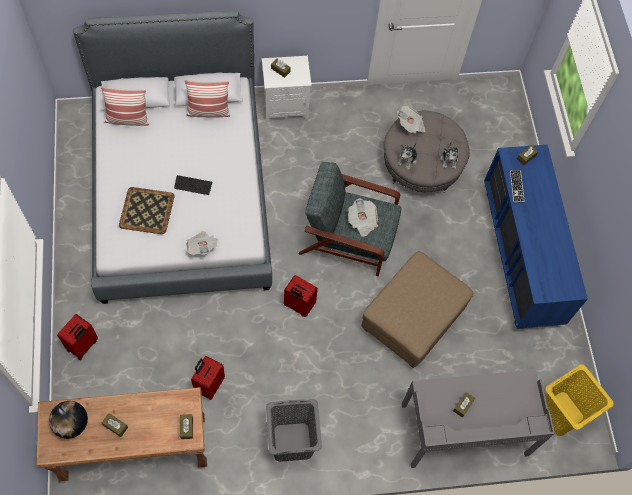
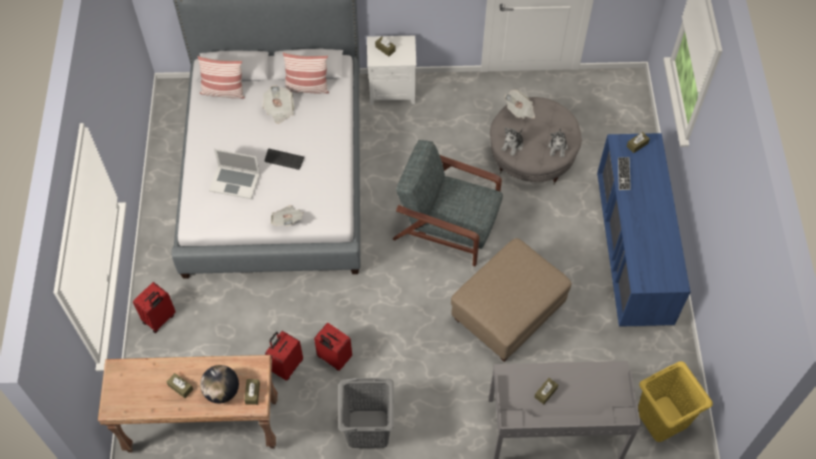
camera: 10 degrees right, 5 degrees down
globe [49,401,88,439] -> globe moved to [200,365,239,404]
tray [119,187,174,234] -> laptop [209,149,260,199]
red suitcase [284,275,318,317] -> red suitcase moved to [314,323,352,371]
newspaper [348,198,378,237] -> newspaper moved to [262,85,294,124]

